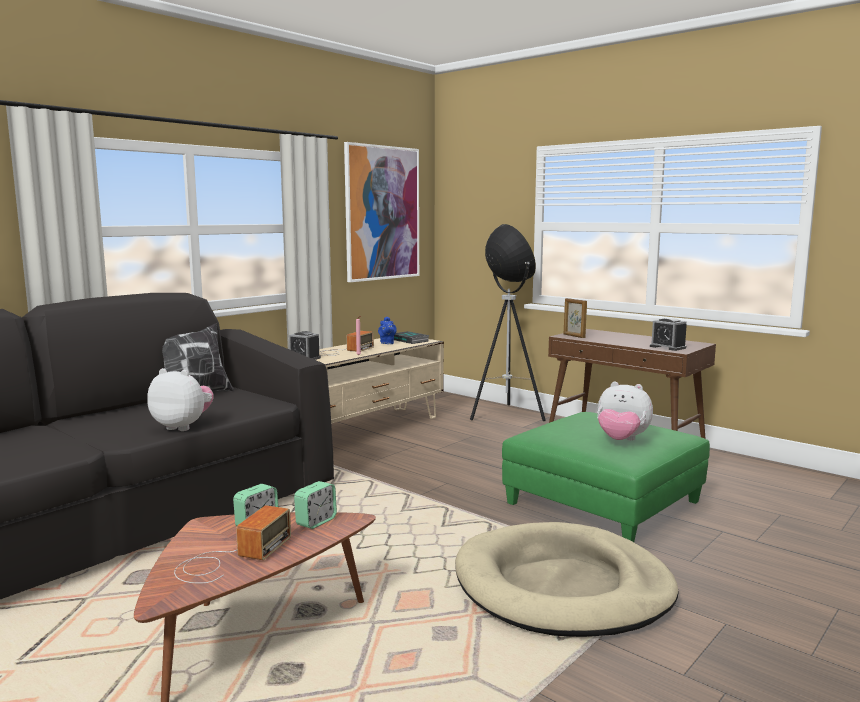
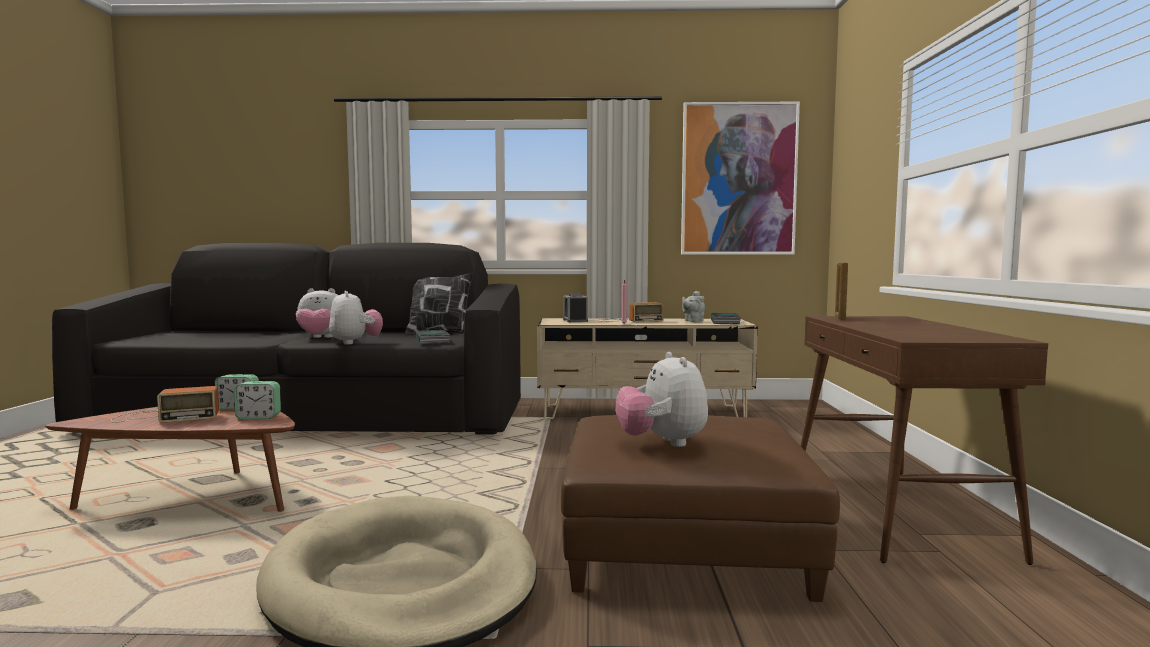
camera: 50 degrees right, 5 degrees down
blue teapot [378,317,397,344] -> grey teapot [682,291,705,322]
floor lamp [470,224,546,421] -> none
green ottoman [502,412,710,542] -> brown ottoman [561,415,840,602]
alarm clock [650,318,687,351] -> none
none -> plush toy [296,288,338,338]
none -> book [416,330,450,344]

